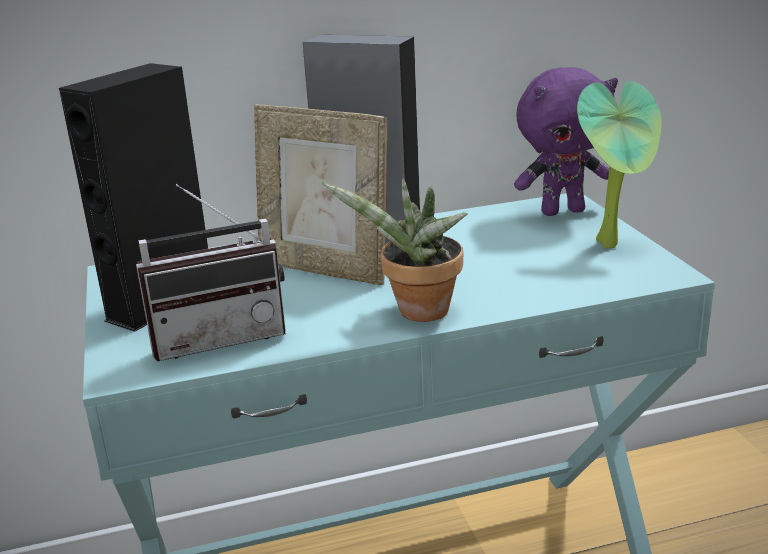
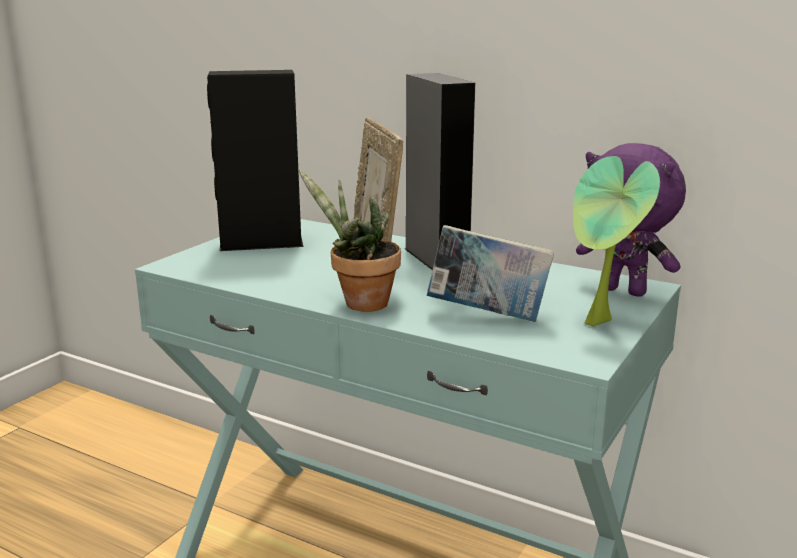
camera: 45 degrees right, 5 degrees down
radio [136,184,286,361] -> none
none -> book [427,225,554,322]

